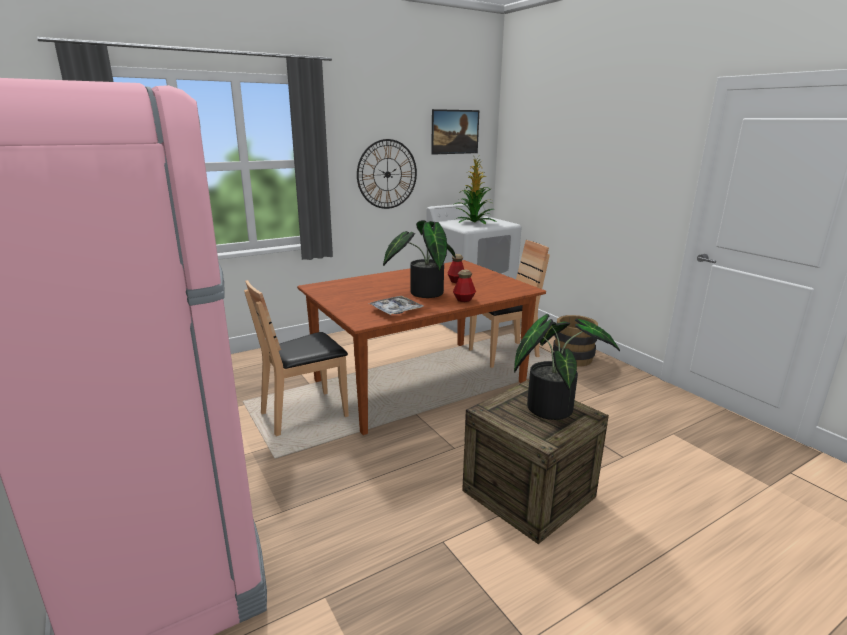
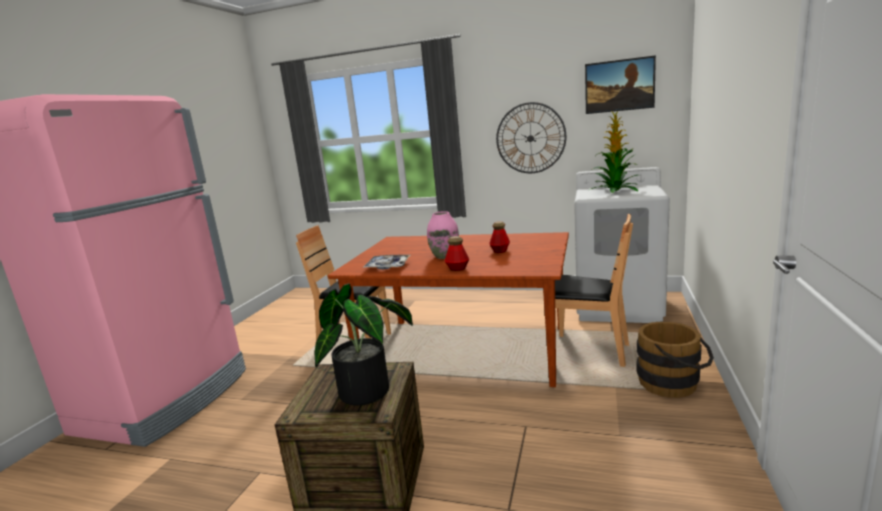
camera: 50 degrees right, 5 degrees down
potted plant [383,220,456,298] -> pink vase [427,211,459,259]

